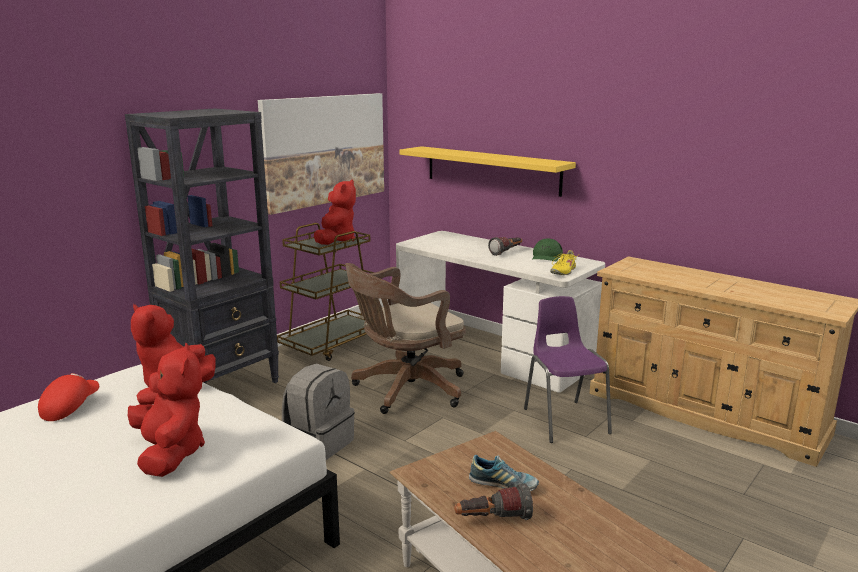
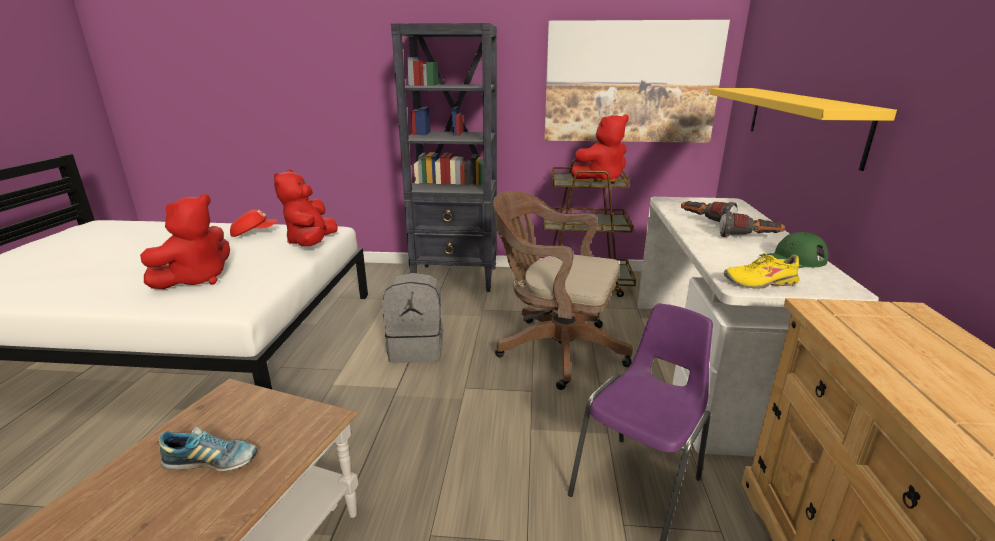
camera: 55 degrees right, 5 degrees up
flashlight [454,483,533,520] -> flashlight moved to [681,201,738,222]
shoe [469,455,539,491] -> shoe turned 75 degrees counterclockwise [159,426,257,471]

